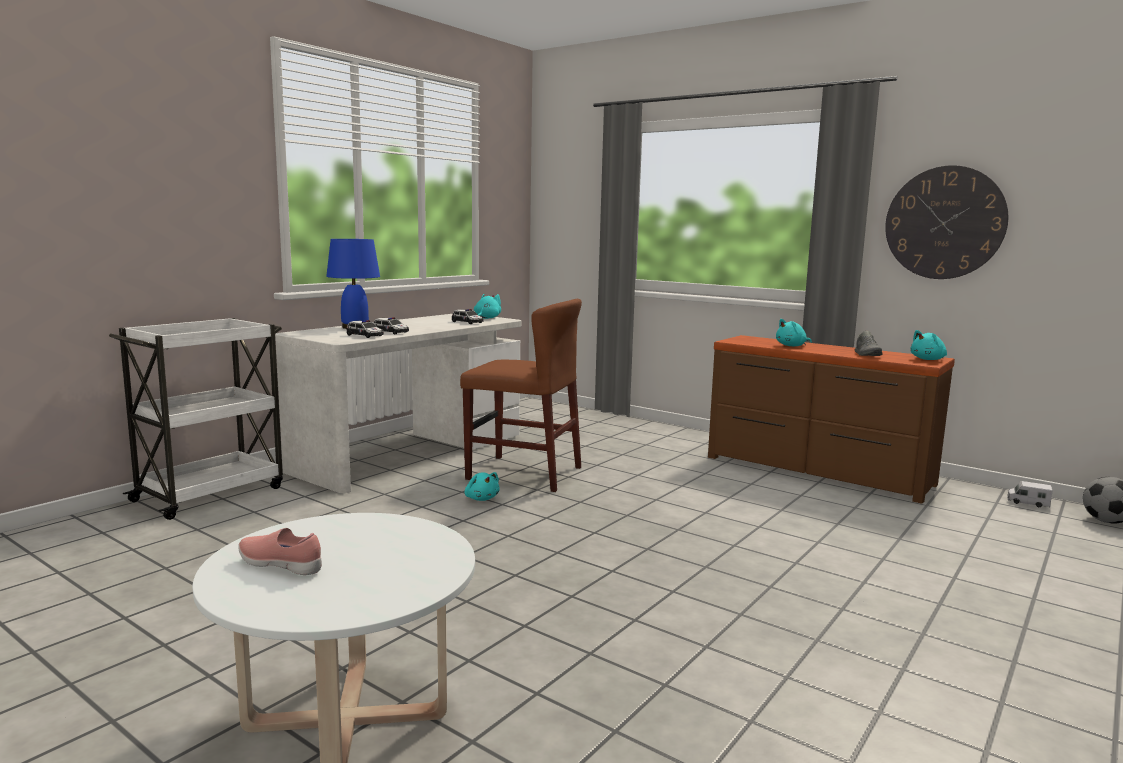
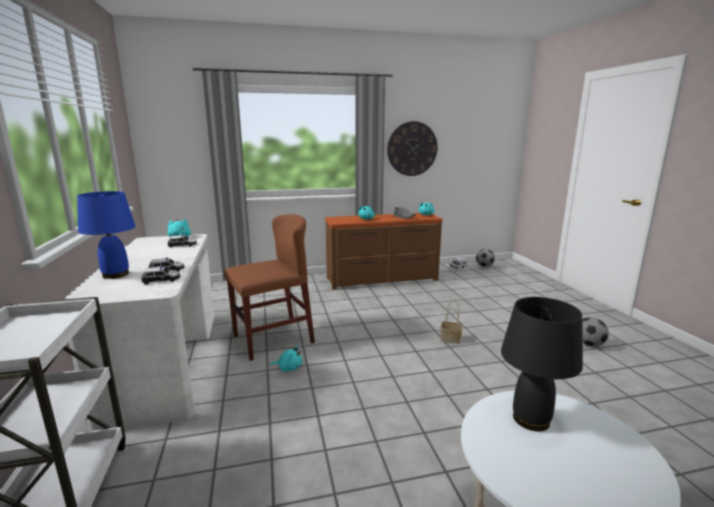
camera: 50 degrees left, 5 degrees up
pink shoe [238,528,322,575] -> none
none -> basket [441,301,463,344]
none -> black table lamp [501,297,583,431]
none -> football [582,317,609,347]

